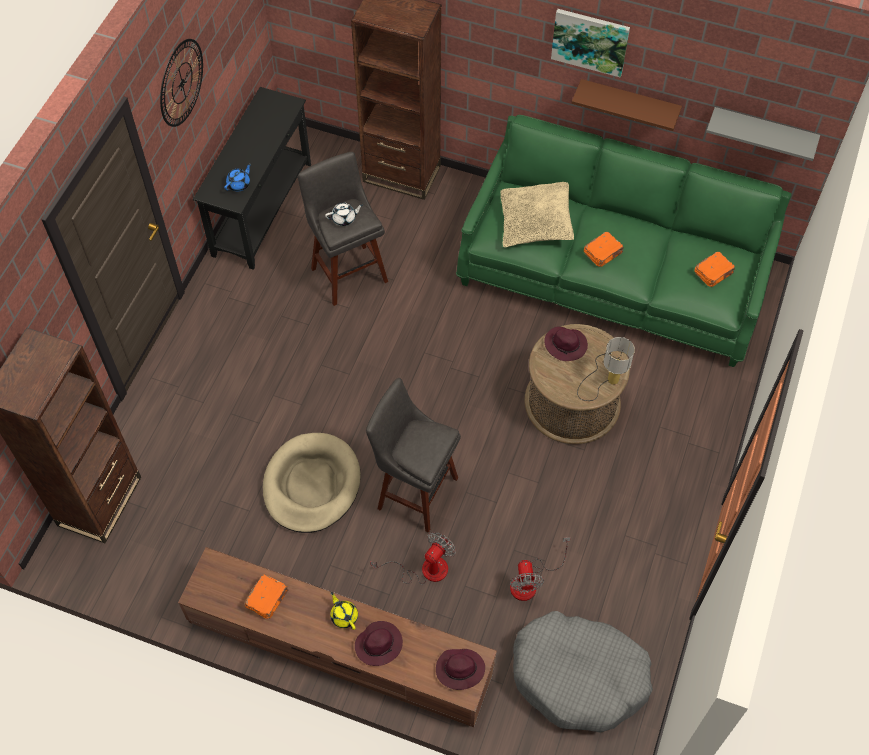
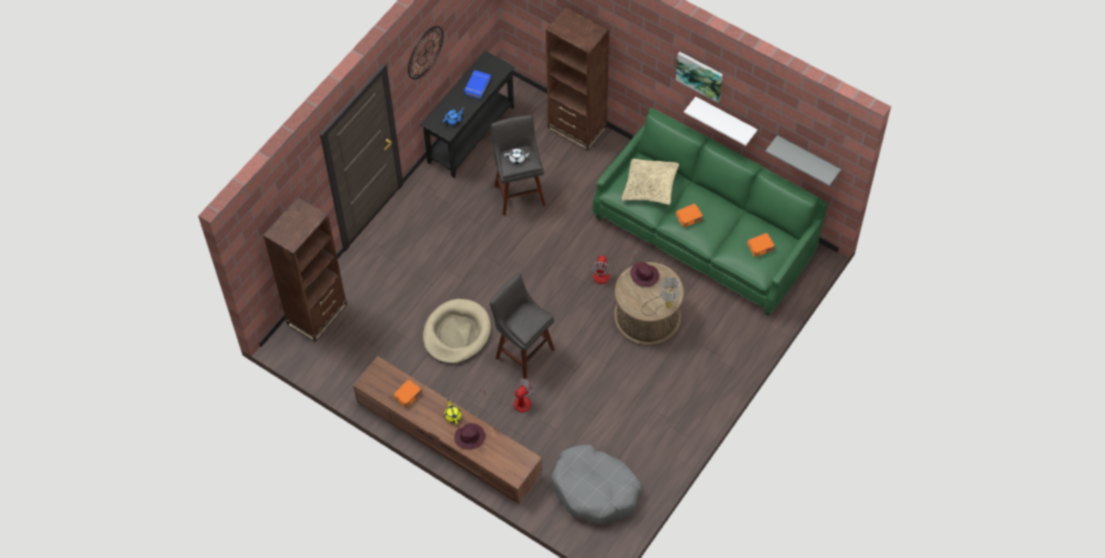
camera: 15 degrees right, 0 degrees up
purple hat [436,649,485,690] -> none
fan [510,537,571,601] -> fan moved to [590,250,638,284]
brown shelf [572,79,682,131] -> white shelf [684,97,758,146]
none -> blue book [464,70,491,99]

